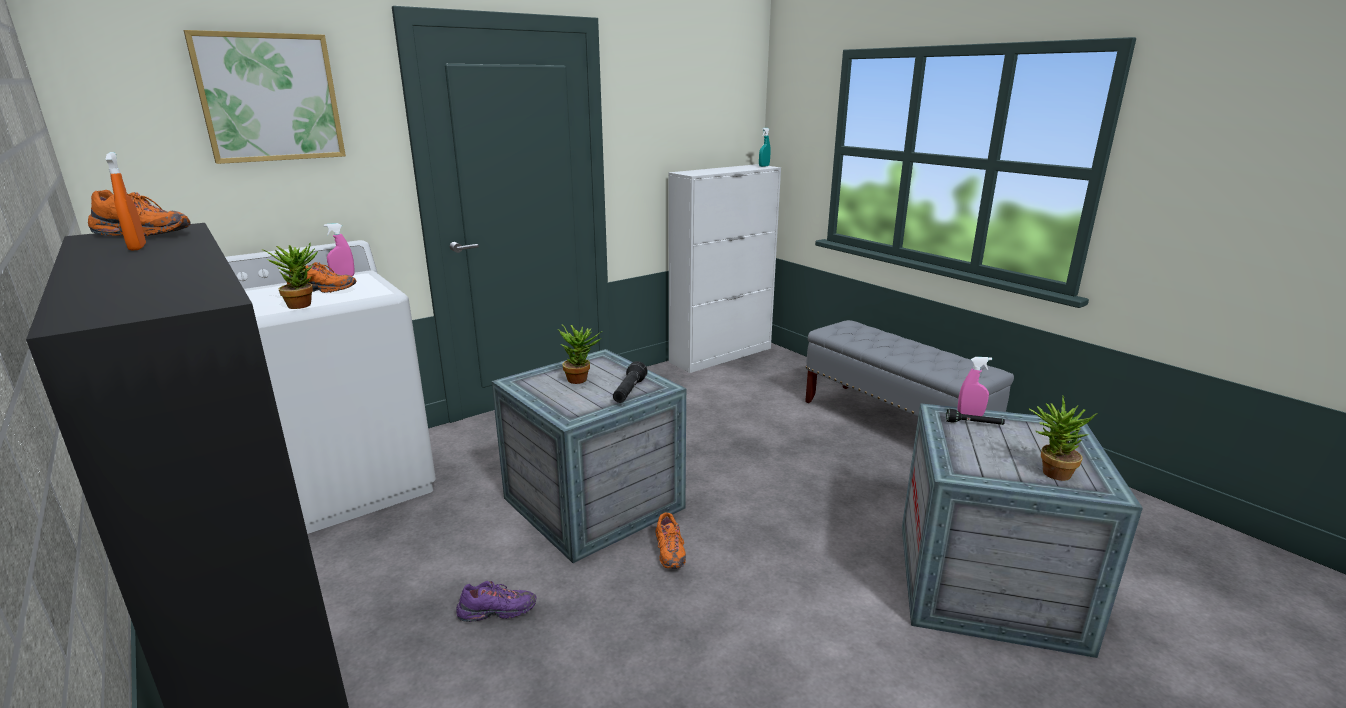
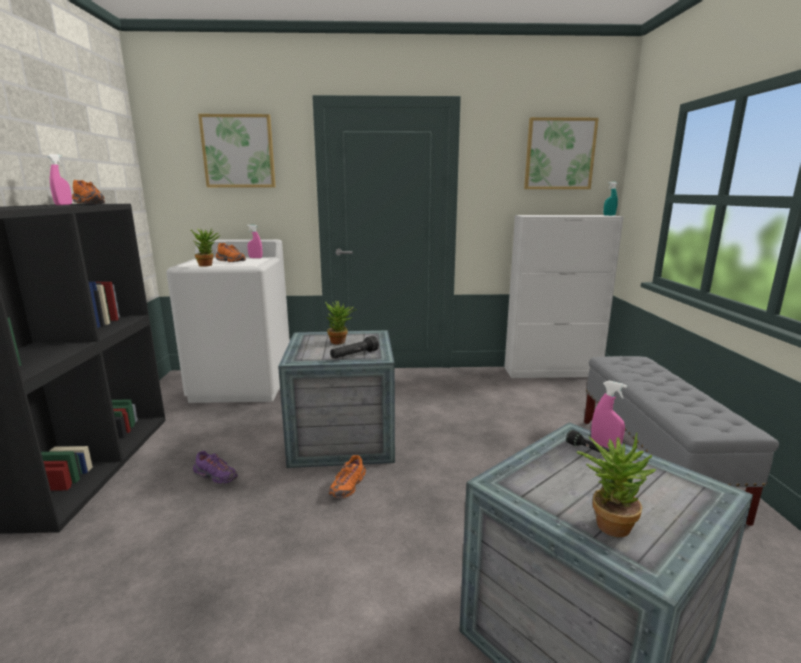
camera: 35 degrees right, 5 degrees down
orange spray bottle [106,152,146,251] -> pink spray bottle [48,154,72,205]
none -> picture [524,117,599,189]

